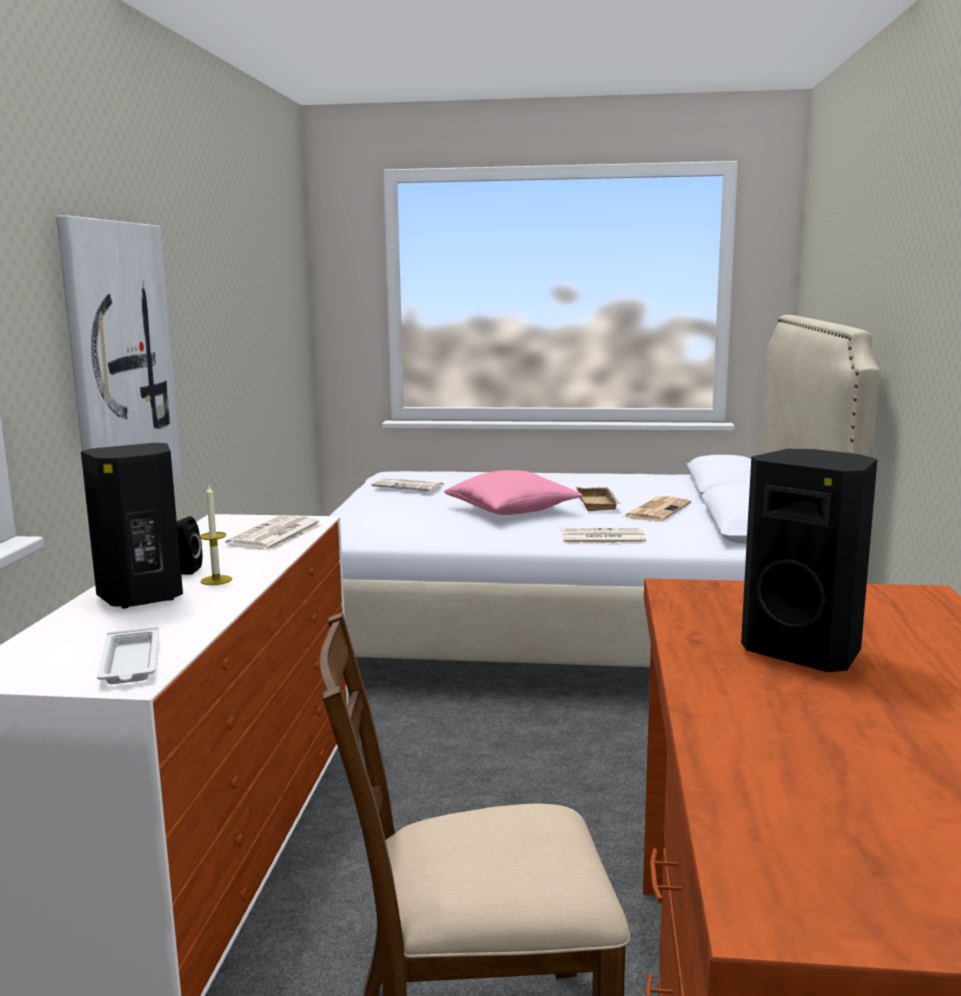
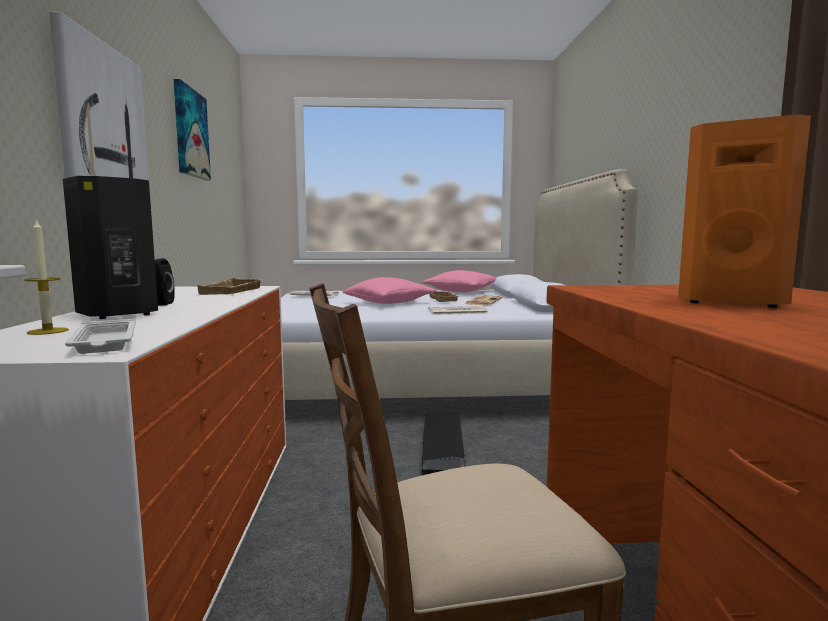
camera: 10 degrees left, 5 degrees down
candle [199,486,232,585] -> candle moved to [24,218,69,335]
newspaper [225,515,323,551] -> beige tray [195,277,264,295]
black speaker [741,449,877,672] -> orange speaker [678,114,811,308]
none -> picture [174,79,211,180]
none -> black storage box [422,411,465,475]
none -> pink pillow [423,270,497,292]

